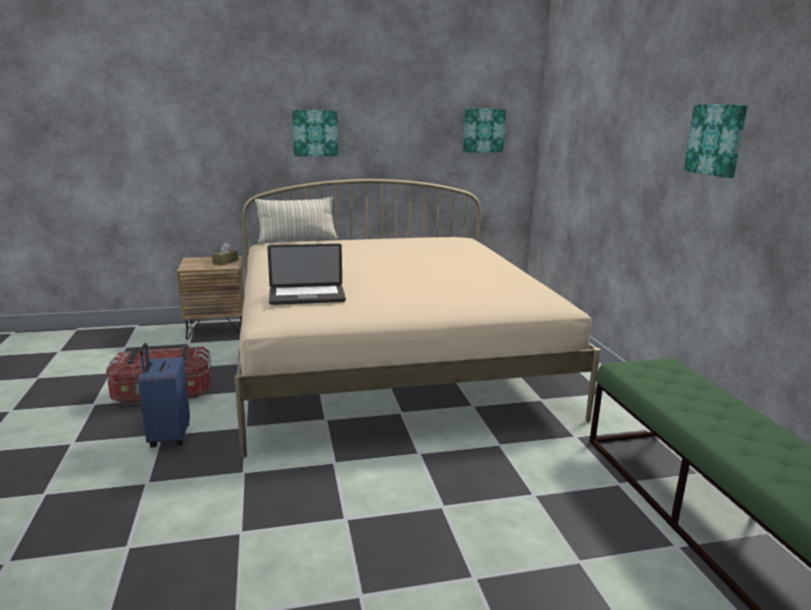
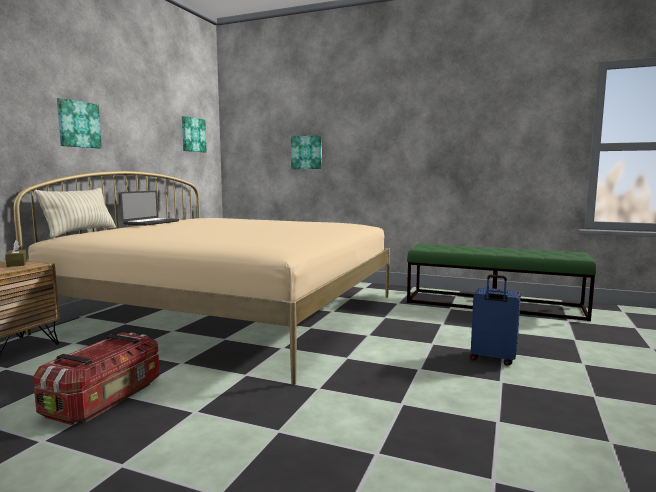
camera: 55 degrees left, 10 degrees down
blue suitcase [138,343,190,447] -> blue suitcase moved to [470,275,521,366]
laptop [267,244,346,305] -> laptop moved to [120,191,179,226]
picture [684,104,748,178] -> picture moved to [291,135,322,169]

